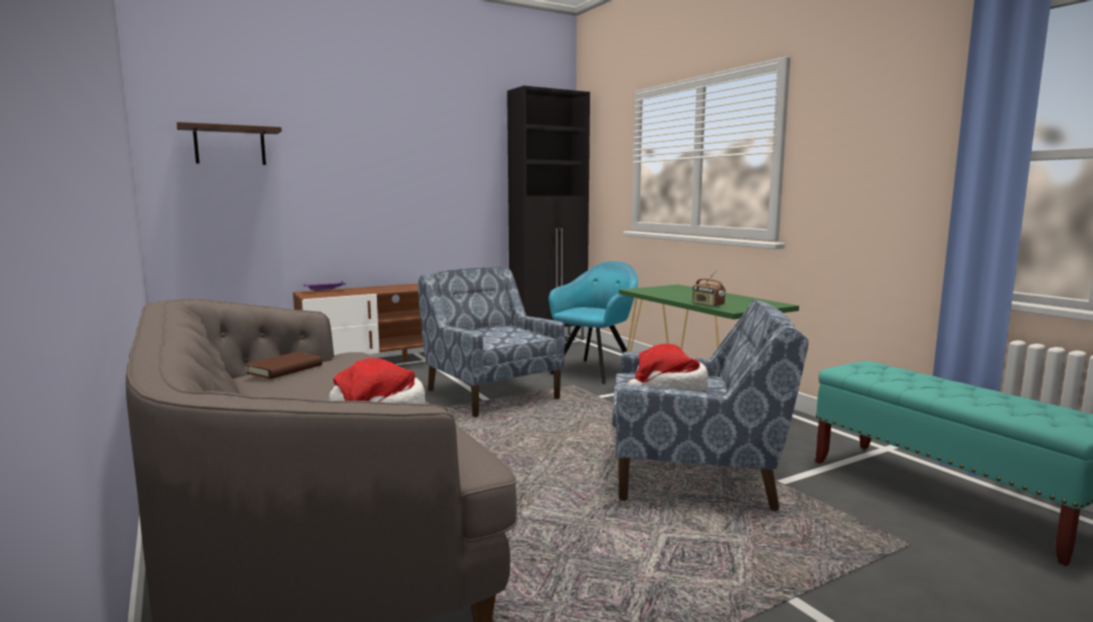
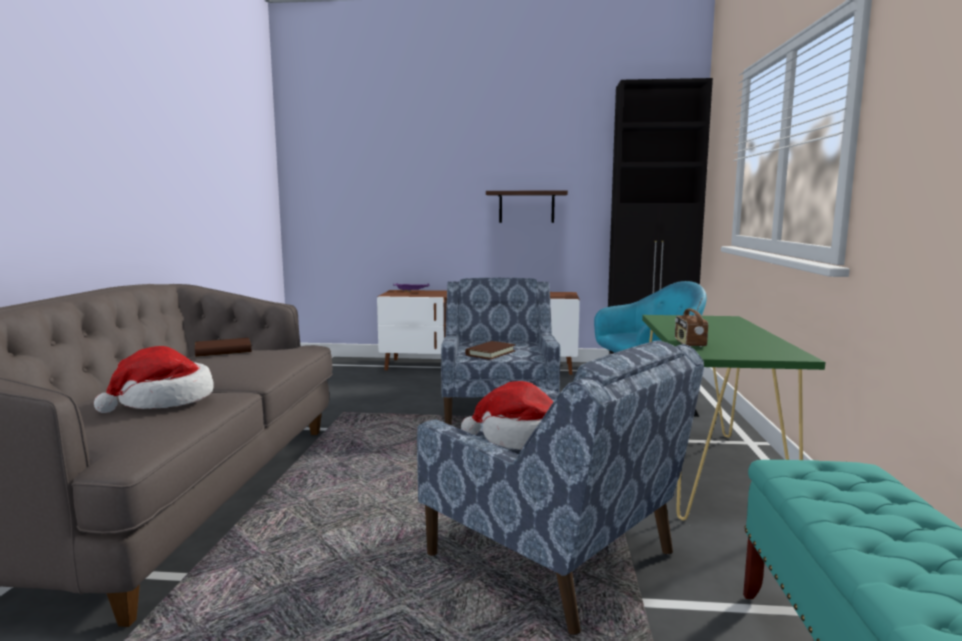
camera: 35 degrees right, 0 degrees up
shelf [177,122,282,165] -> shelf moved to [486,190,568,223]
none -> brown book [465,341,515,360]

